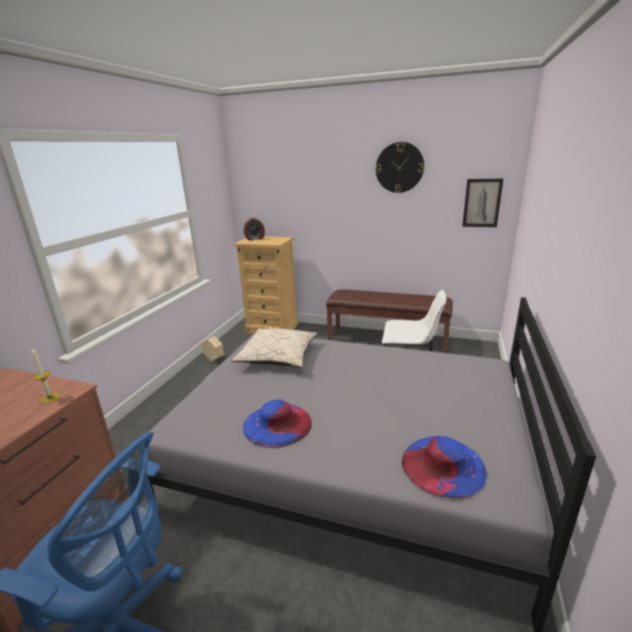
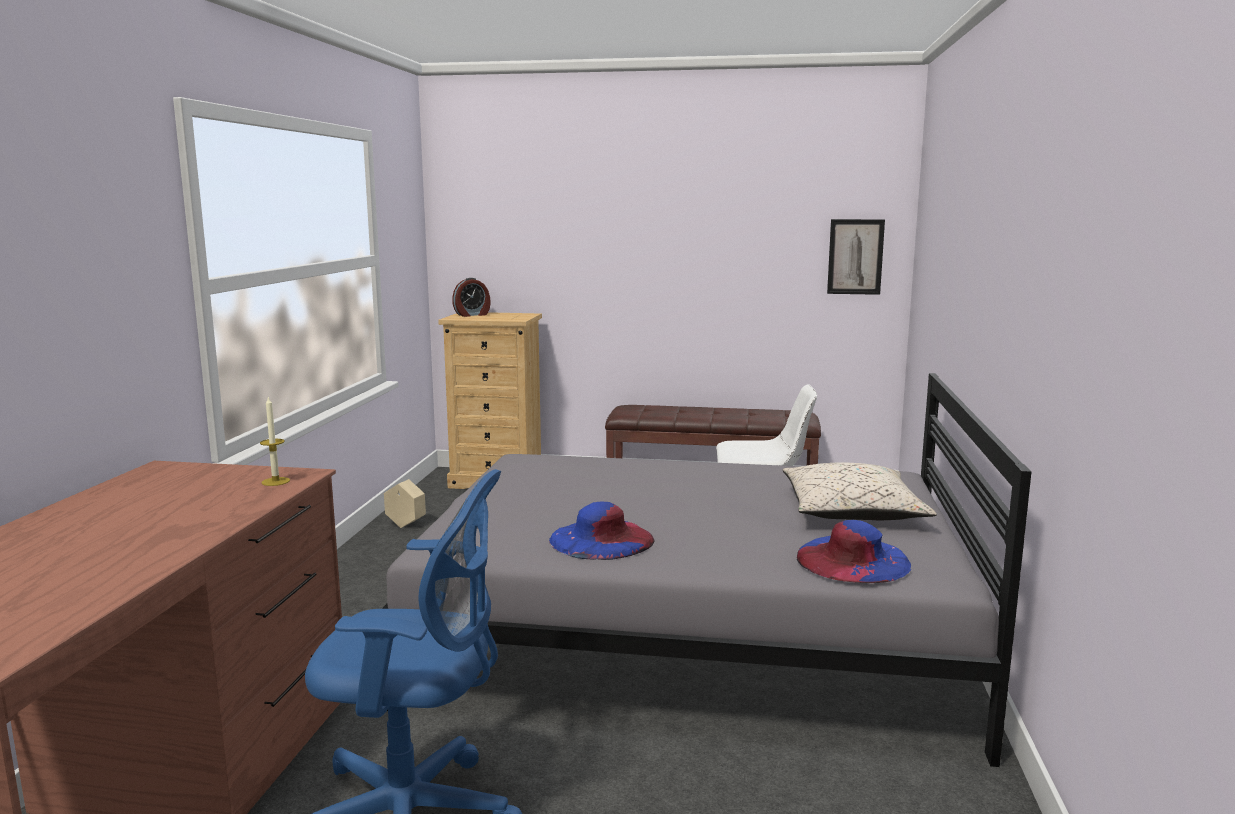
camera: 10 degrees left, 10 degrees down
beige pillow [231,328,317,368] -> beige pillow moved to [783,462,937,520]
wall clock [376,142,424,193] -> none

